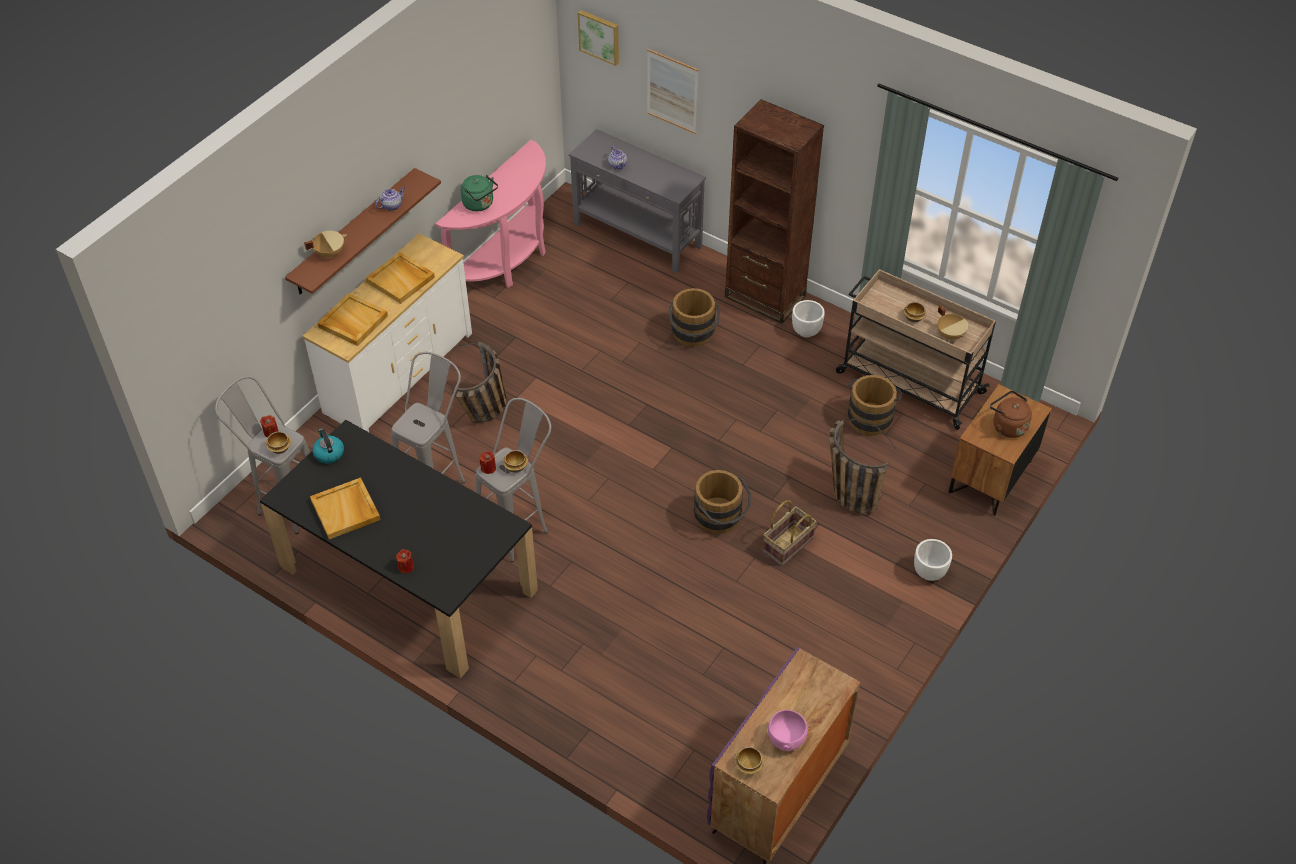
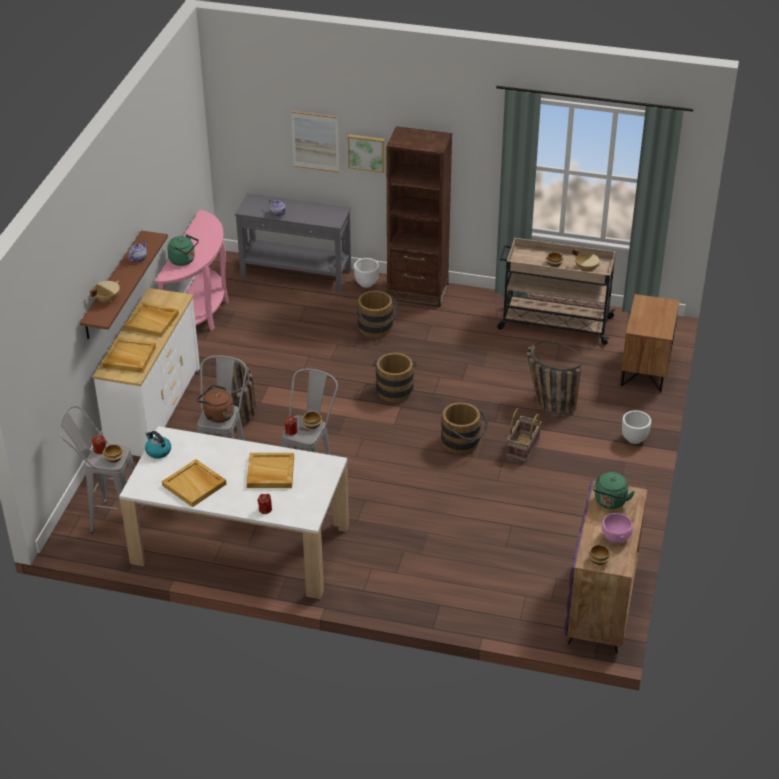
camera: 20 degrees left, 10 degrees down
black dining table [260,420,538,679] -> white dining table [119,426,349,599]
picture [578,10,619,66] -> picture moved to [348,134,385,173]
white planter [792,300,825,337] -> white planter moved to [354,258,379,288]
brown bucket [848,375,902,436] -> brown bucket moved to [372,353,417,403]
brown kettle [990,391,1032,438] -> brown kettle moved to [197,385,234,423]
none -> beige tray [246,453,294,488]
none -> green kettle [593,472,635,509]

